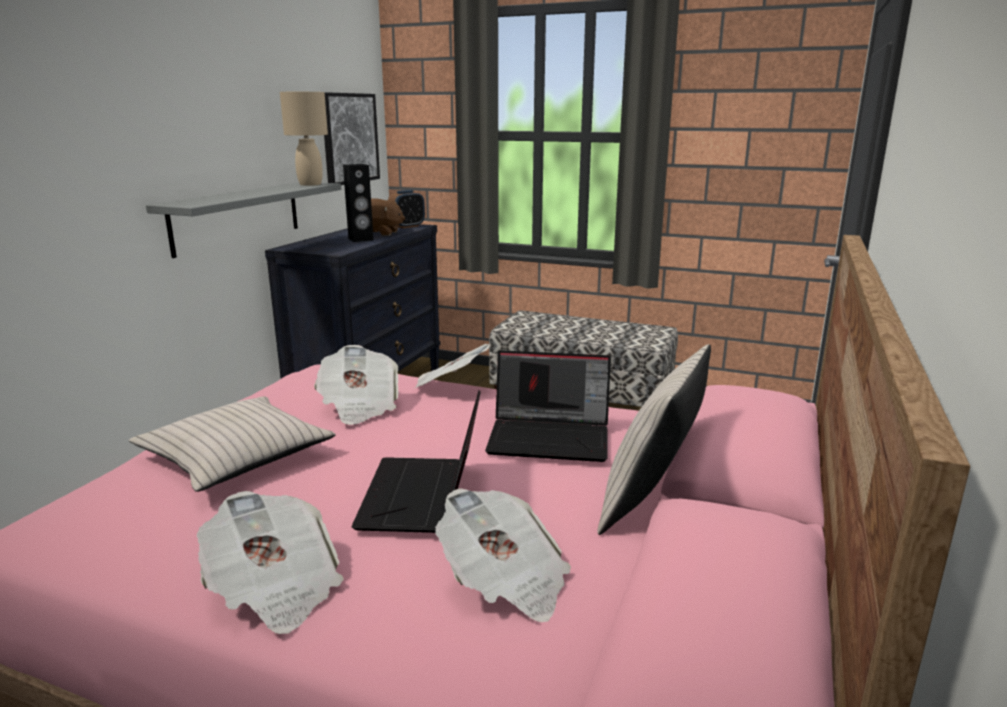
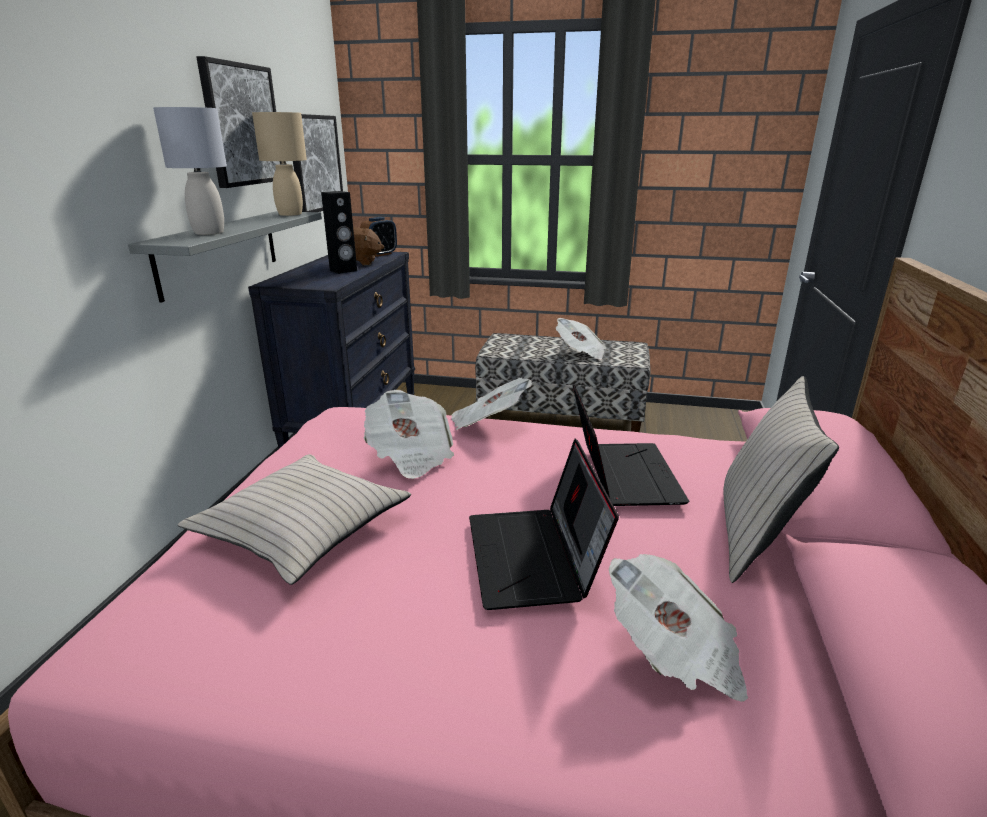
camera: 10 degrees left, 5 degrees up
newspaper [197,491,344,634] -> newspaper moved to [556,318,606,360]
laptop [485,350,611,462] -> laptop turned 90 degrees counterclockwise [573,385,689,506]
none -> grey table lamp [153,107,227,235]
none -> picture [196,56,281,188]

